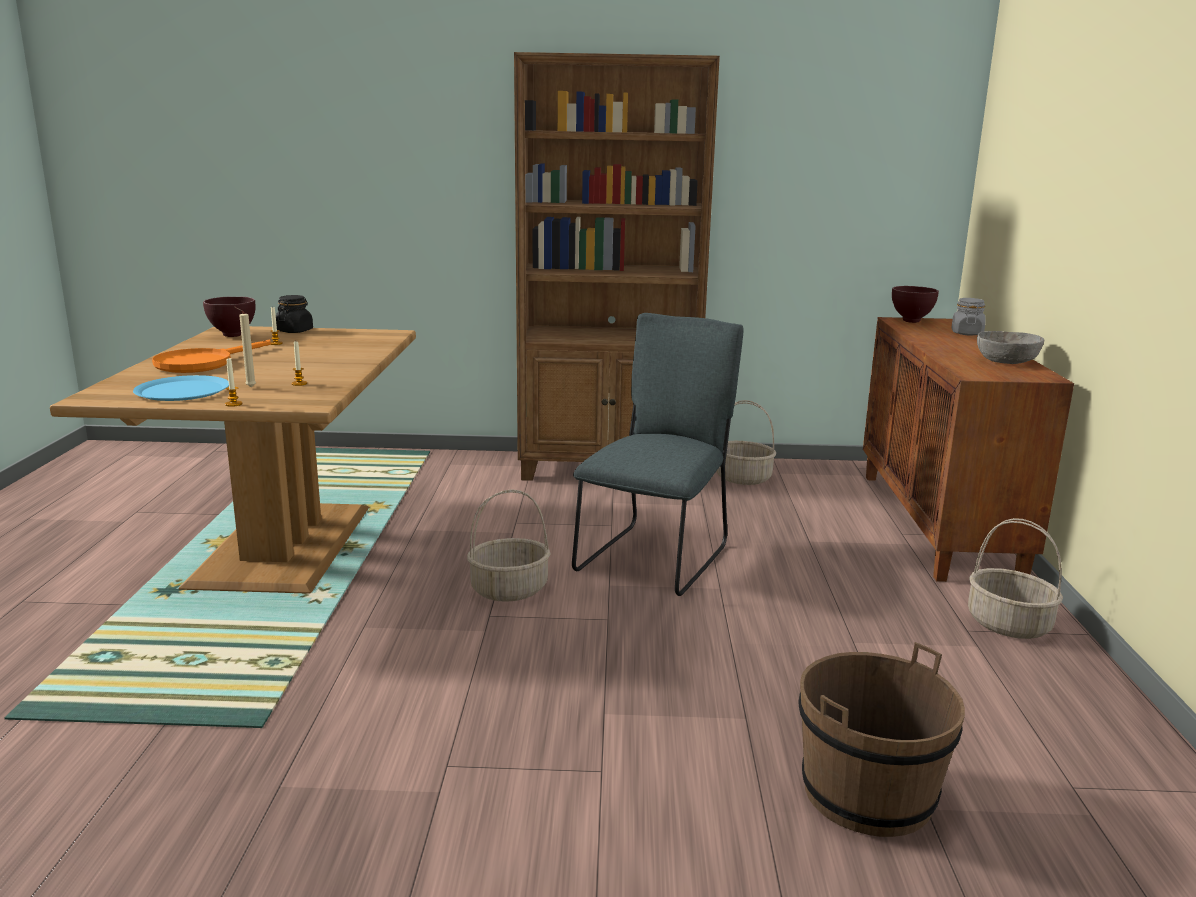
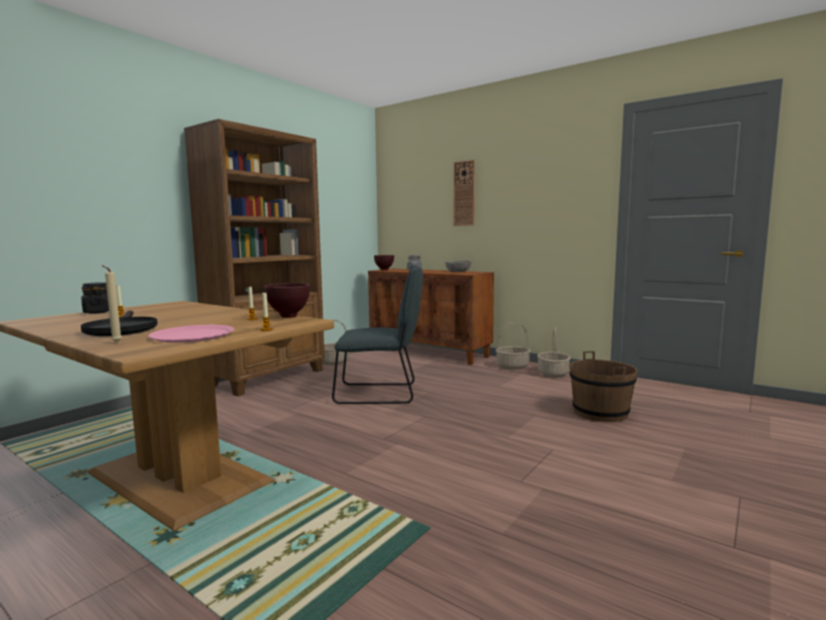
camera: 55 degrees left, 10 degrees down
blue plate [133,375,229,401] -> pink plate [148,325,234,343]
orange frying pan [152,340,271,373] -> black frying pan [81,311,158,336]
brown bowl [203,296,255,337] -> brown bowl moved to [264,283,310,318]
beige candle [235,307,256,387] -> beige candle moved to [102,265,122,342]
basket [467,489,550,602] -> basket moved to [537,327,571,378]
grey chair [572,313,743,596] -> grey chair turned 120 degrees clockwise [332,265,423,404]
none -> wall clock [454,160,475,226]

